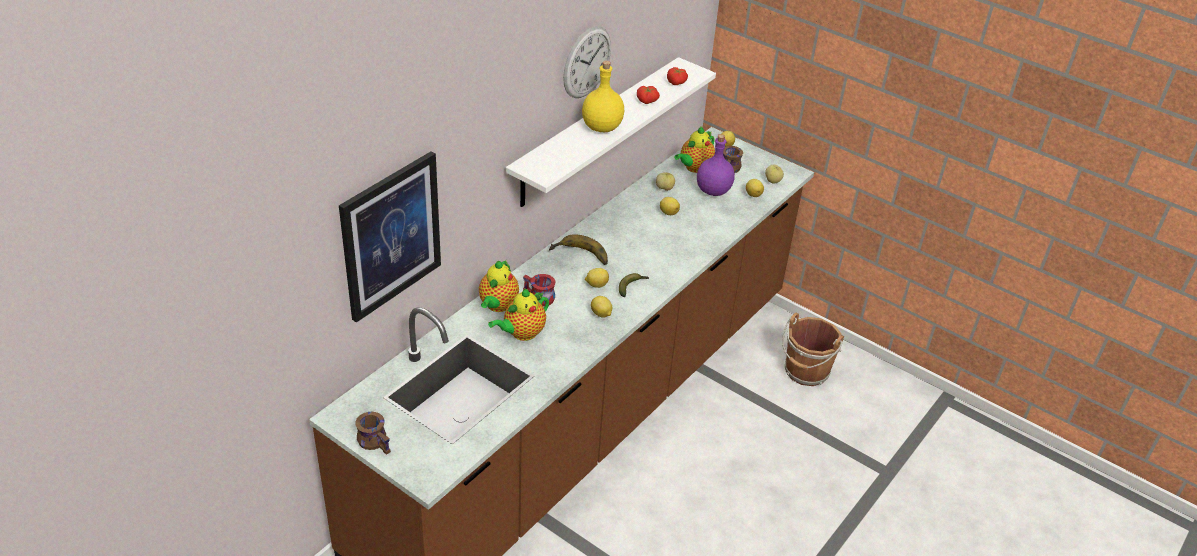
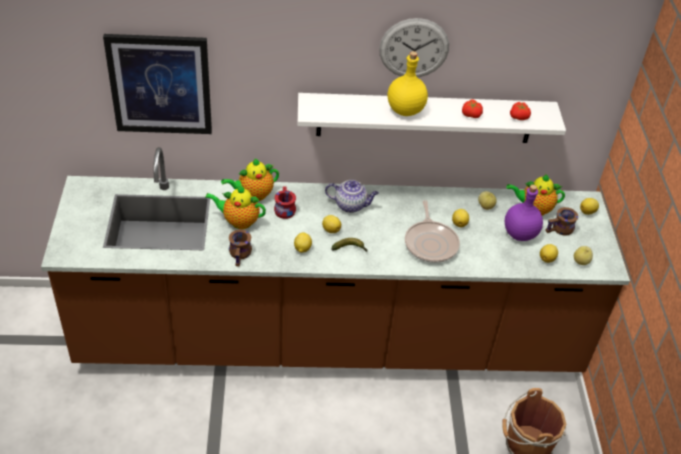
camera: 50 degrees right, 5 degrees up
brown mug [355,412,391,455] -> brown mug moved to [229,230,252,267]
banana [549,234,608,265] -> teapot [325,180,379,213]
none -> frying pan [405,200,460,263]

